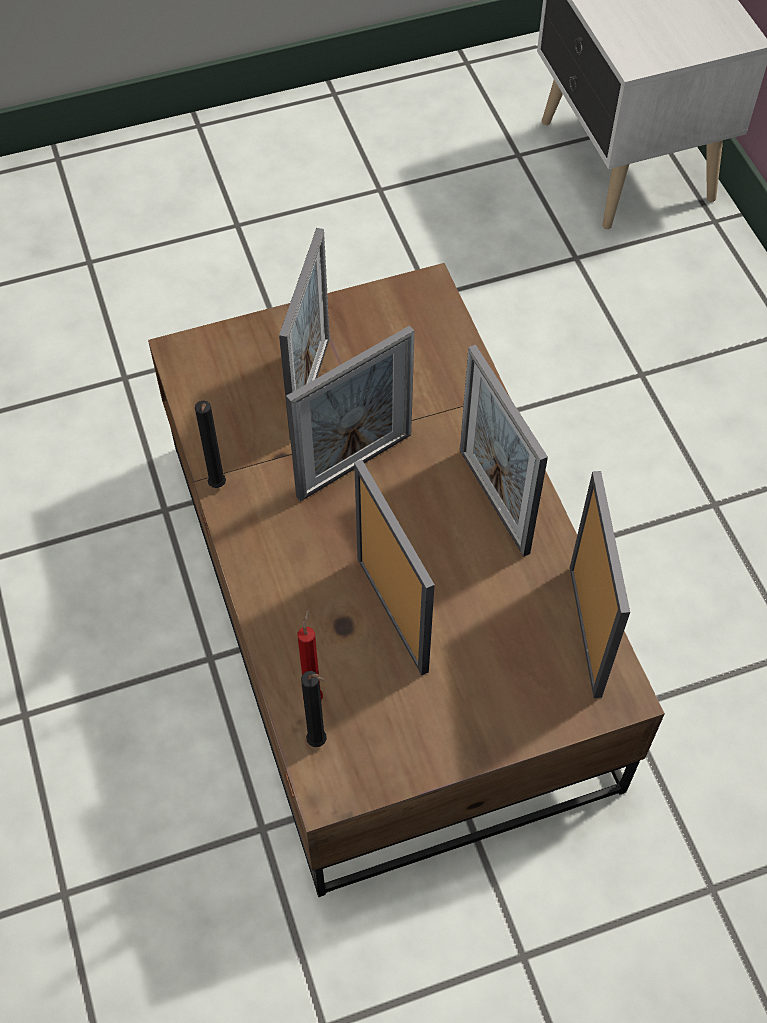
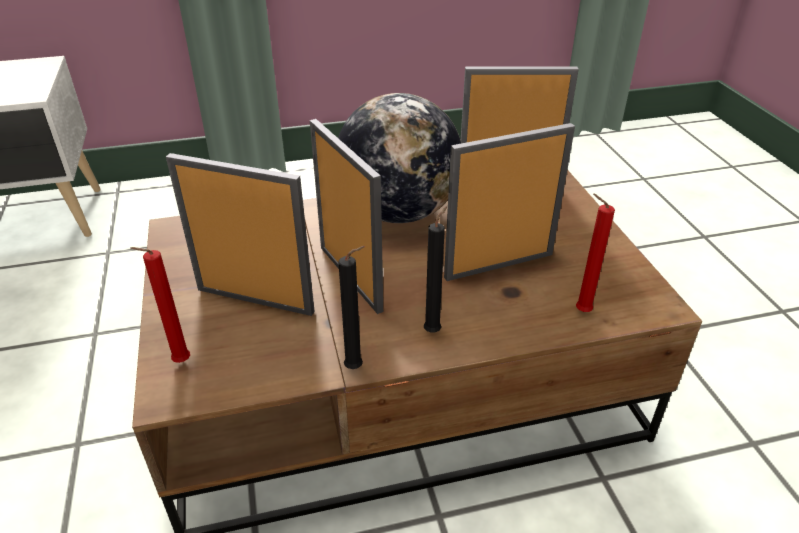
camera: 85 degrees left, 20 degrees down
black candle [301,671,327,747] -> black candle moved to [424,206,447,333]
picture frame [460,344,548,557] -> globe [338,93,461,223]
none -> red candle [130,247,190,363]

